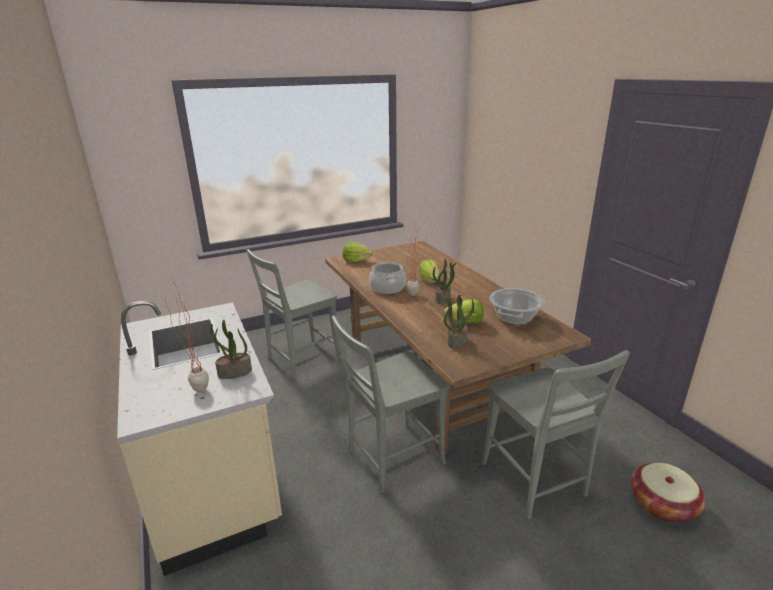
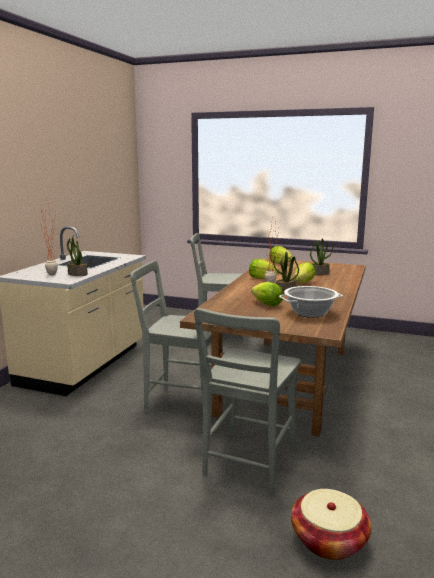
camera: 45 degrees right, 10 degrees down
cooking pot [369,262,406,294] -> lettuce [249,259,280,279]
potted plant [444,295,474,348] -> potted plant moved to [310,238,333,275]

